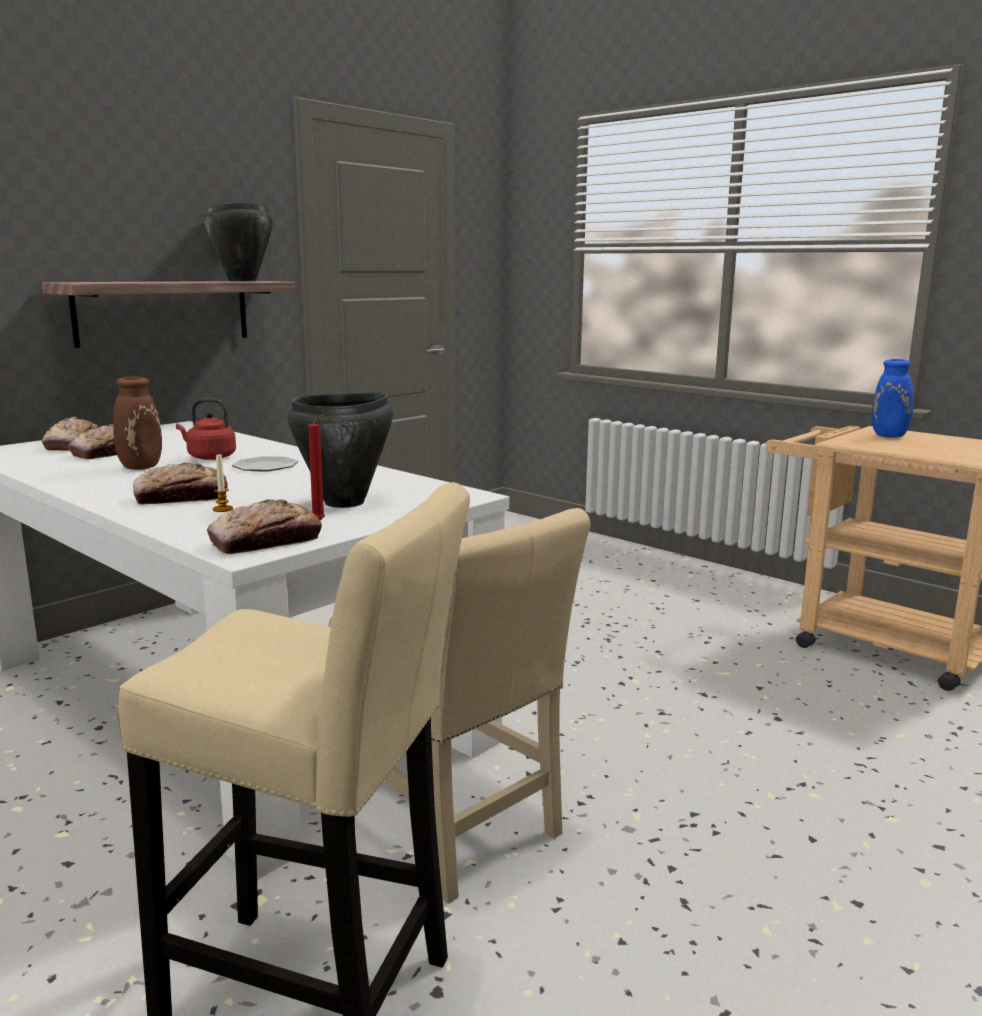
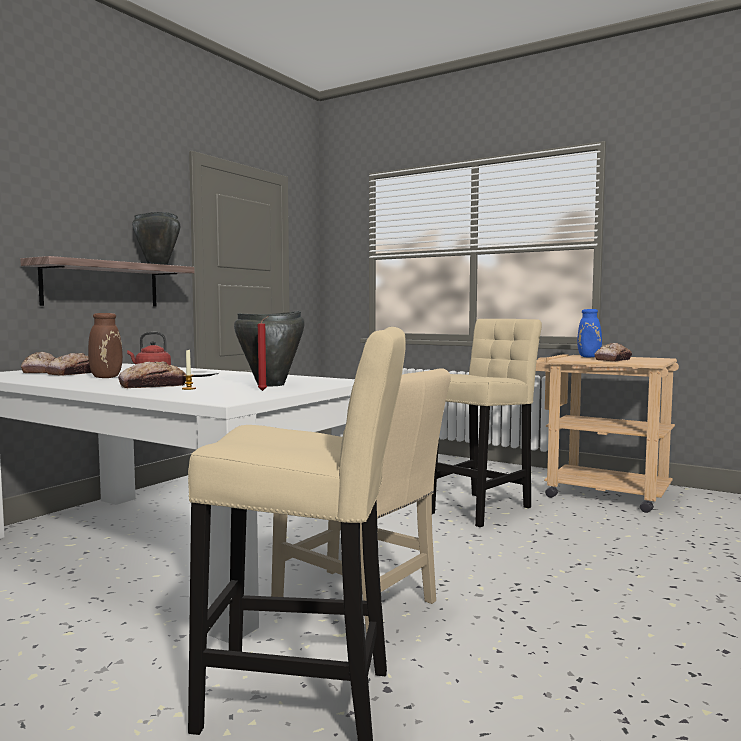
camera: 10 degrees left, 10 degrees down
bread [207,499,322,554] -> bread moved to [594,343,632,361]
none -> beige stool [432,319,542,527]

